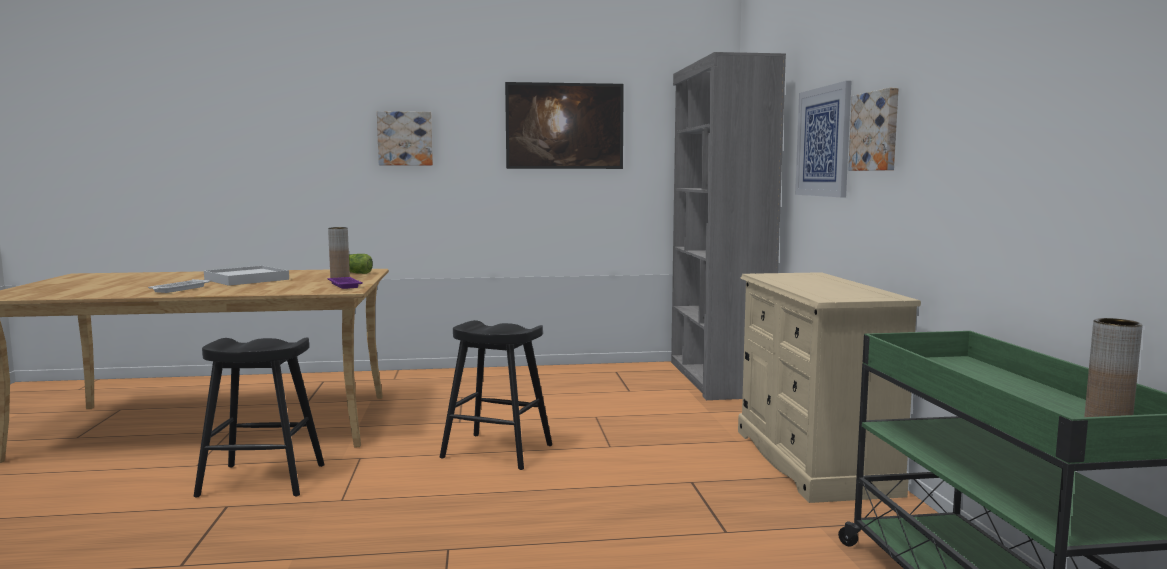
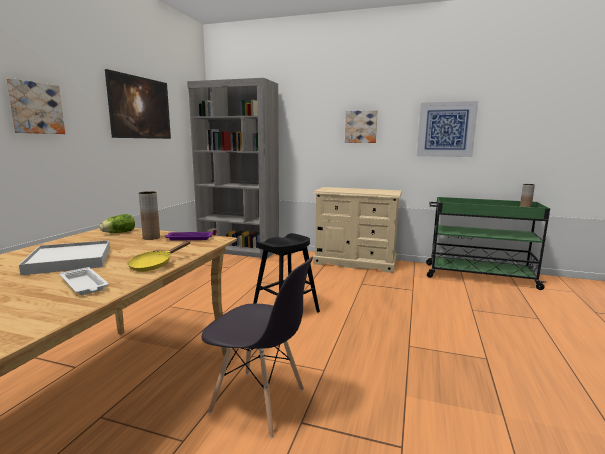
camera: 65 degrees left, 5 degrees up
black stool [194,337,325,498] -> grey chair [202,257,313,437]
picture [795,81,852,197] -> picture moved to [417,101,478,157]
none -> yellow frying pan [128,241,190,272]

